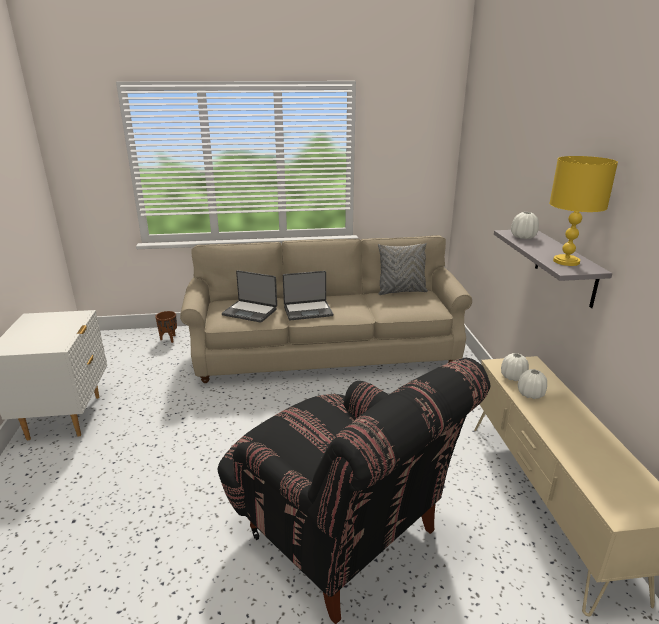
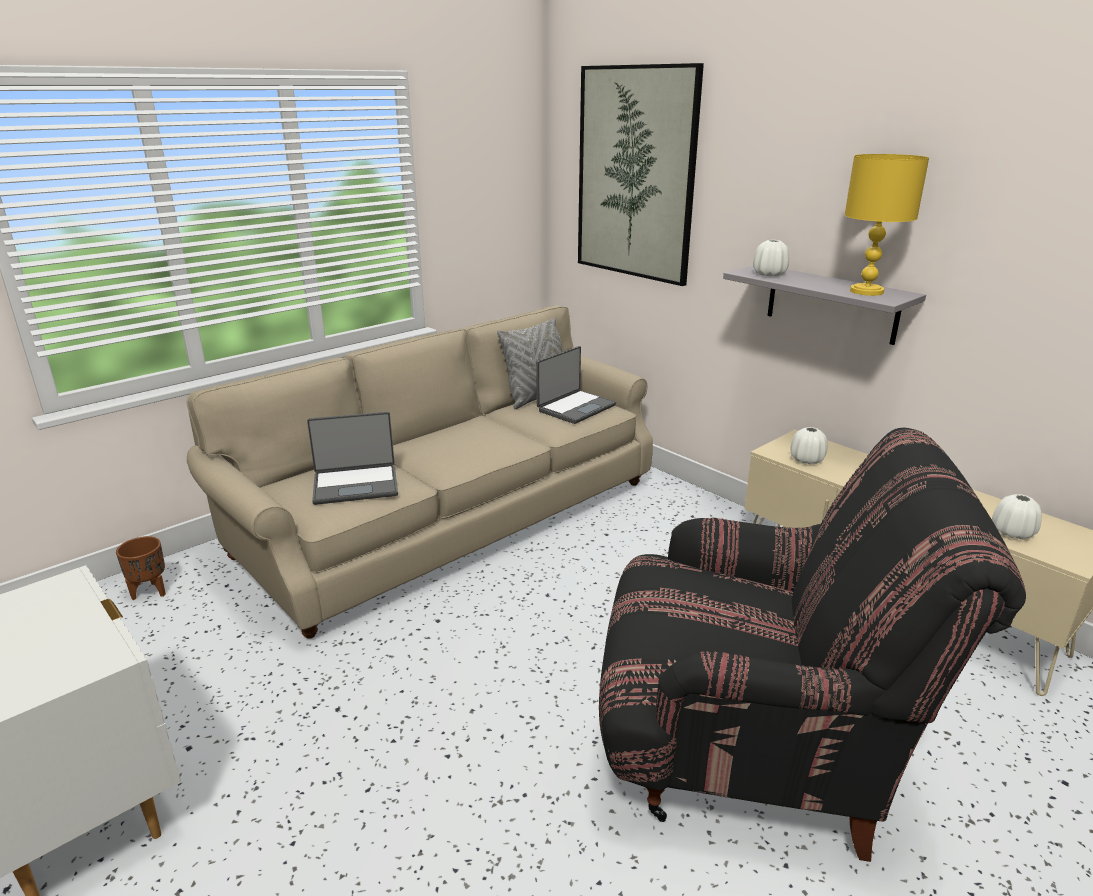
camera: 35 degrees left, 0 degrees up
laptop [283,271,333,320] -> laptop moved to [536,346,616,424]
white vase [518,369,547,399] -> white vase moved to [992,494,1042,539]
none -> picture [578,63,704,286]

